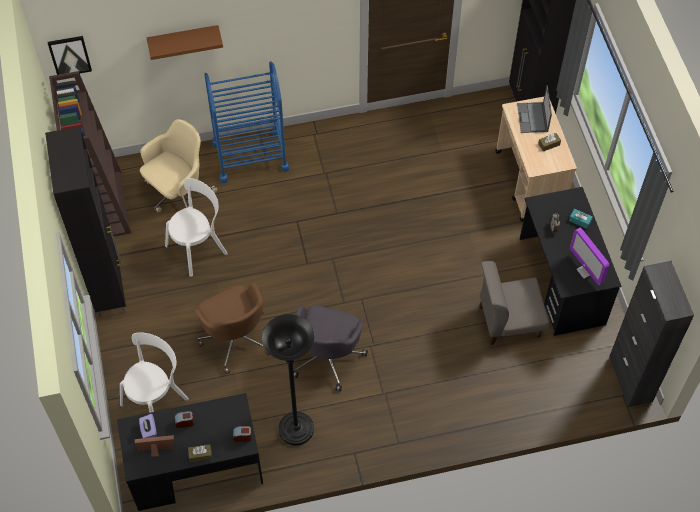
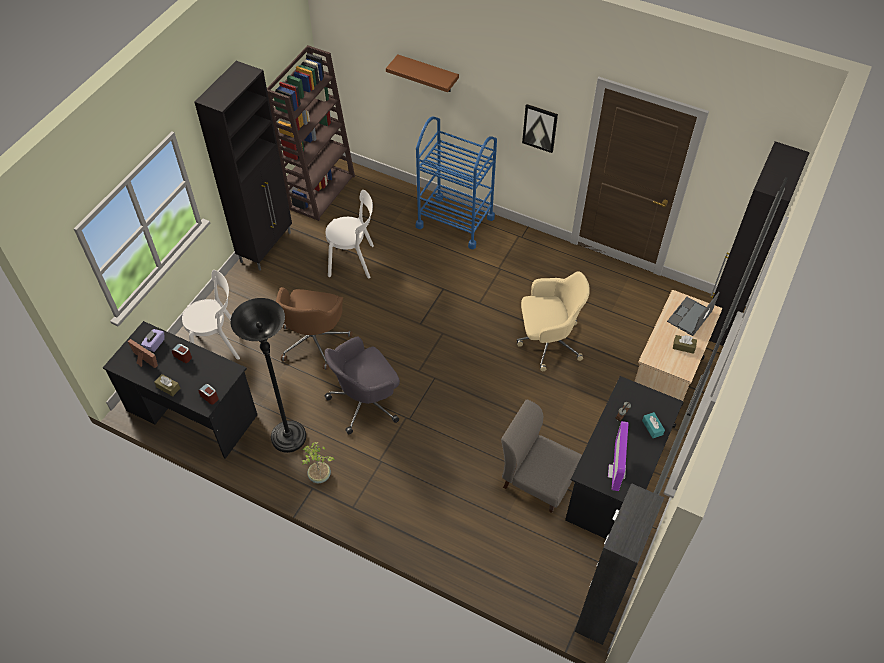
camera: 40 degrees right, 5 degrees down
picture [48,36,92,75] -> picture moved to [522,104,558,153]
beige office chair [140,119,218,213] -> beige office chair moved to [517,271,590,371]
none -> potted plant [302,442,335,483]

